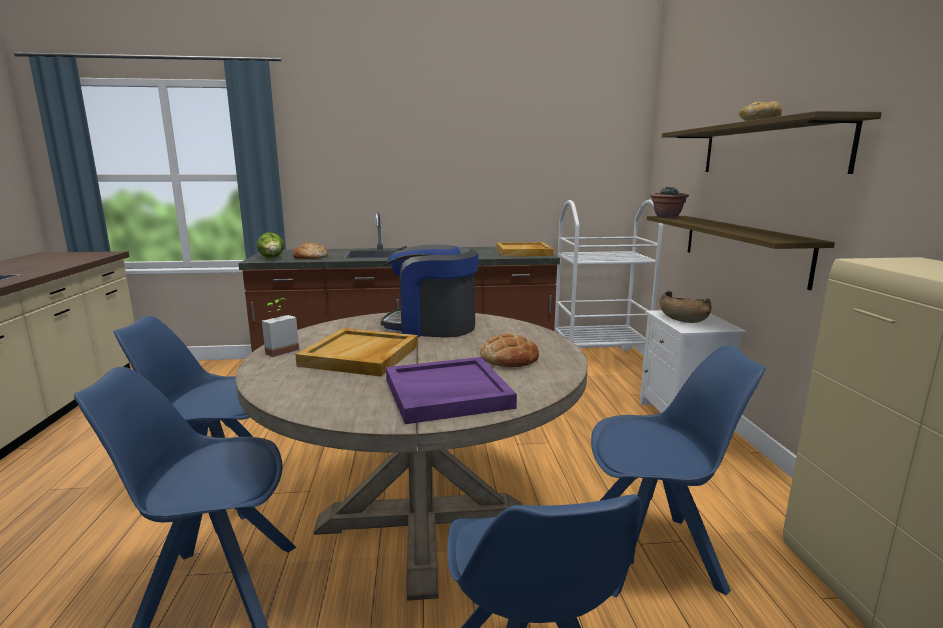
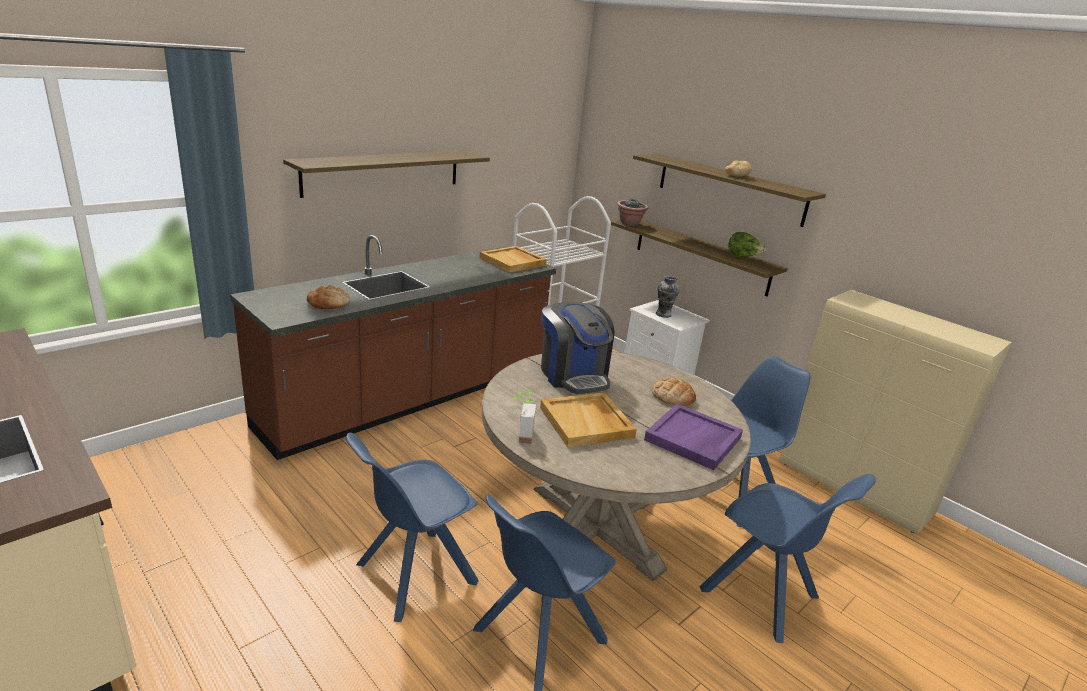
camera: 40 degrees left, 10 degrees up
lettuce [257,232,284,258] -> lettuce moved to [728,232,766,257]
coffee machine [381,244,478,337] -> coffee machine turned 90 degrees counterclockwise [541,302,614,394]
brown bowl [660,291,711,323] -> vase [656,275,680,318]
none -> shelf [283,150,490,198]

